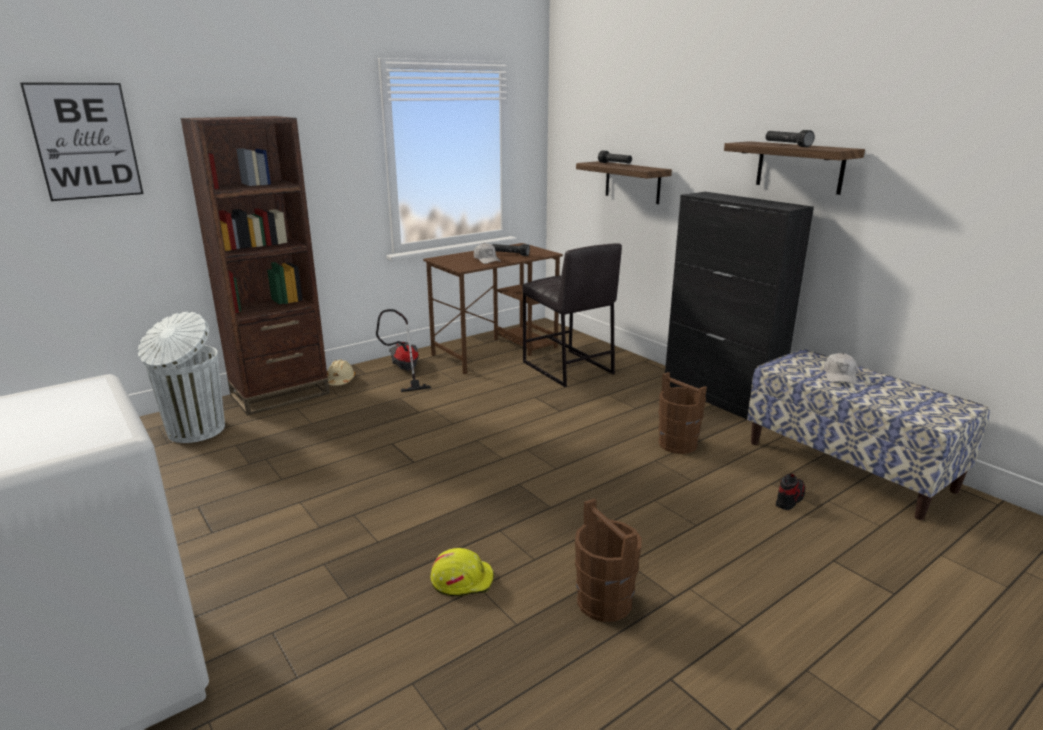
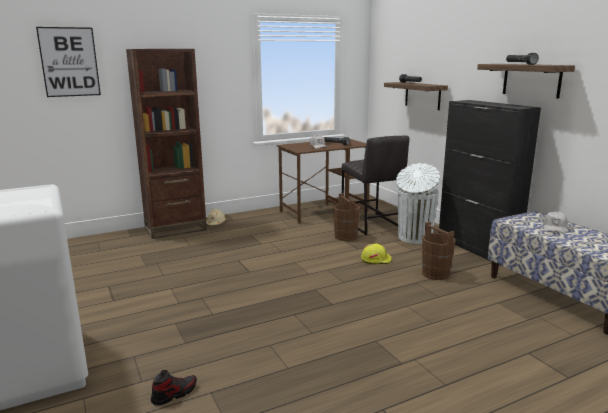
camera: 10 degrees right, 5 degrees down
white trash can [138,312,225,443] -> white trash can moved to [396,163,440,244]
vacuum cleaner [376,309,431,392] -> none
yellow hard hat [430,548,494,596] -> yellow hard hat moved to [361,244,392,264]
brown bucket [575,498,641,622] -> brown bucket moved to [333,193,360,241]
shoe [776,474,805,510] -> shoe moved to [151,370,197,406]

